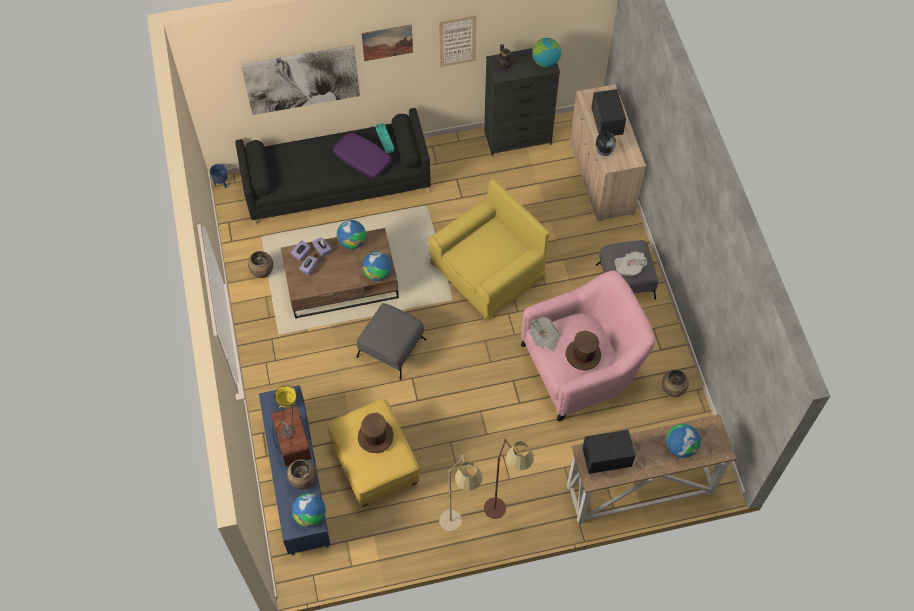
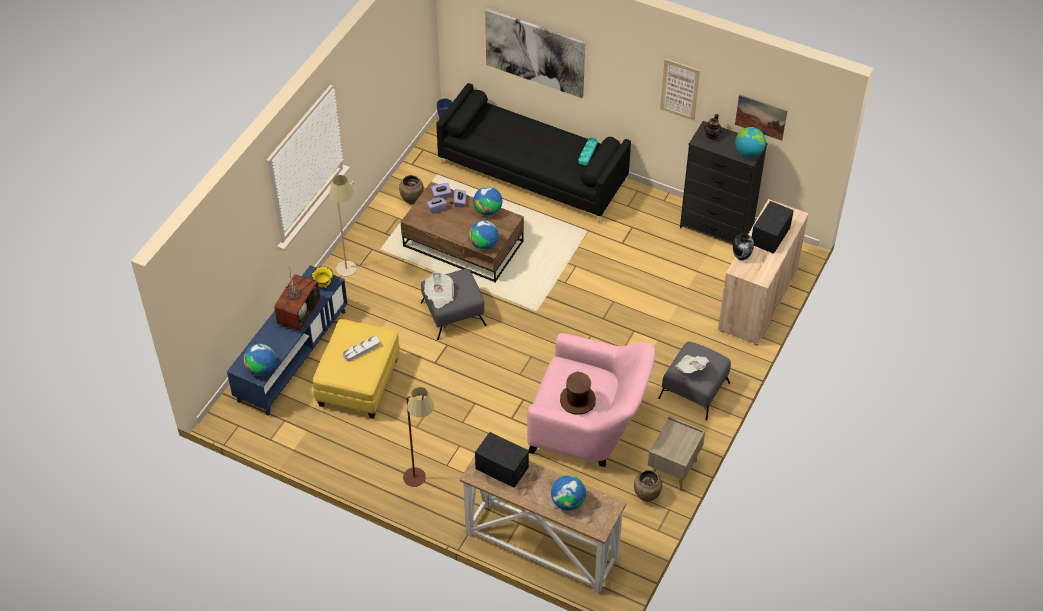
camera: 40 degrees right, 10 degrees down
brown vase [287,459,316,489] -> none
purple pillow [333,133,392,178] -> none
brown hat [358,413,394,453] -> grey tray [343,336,380,362]
picture [361,24,413,61] -> picture moved to [735,94,787,141]
yellow armchair [428,179,549,321] -> none
beige floor lamp [439,455,483,531] -> beige floor lamp moved to [329,175,357,276]
newspaper [530,317,561,351] -> newspaper moved to [424,272,454,309]
none -> beige nightstand [648,416,705,491]

